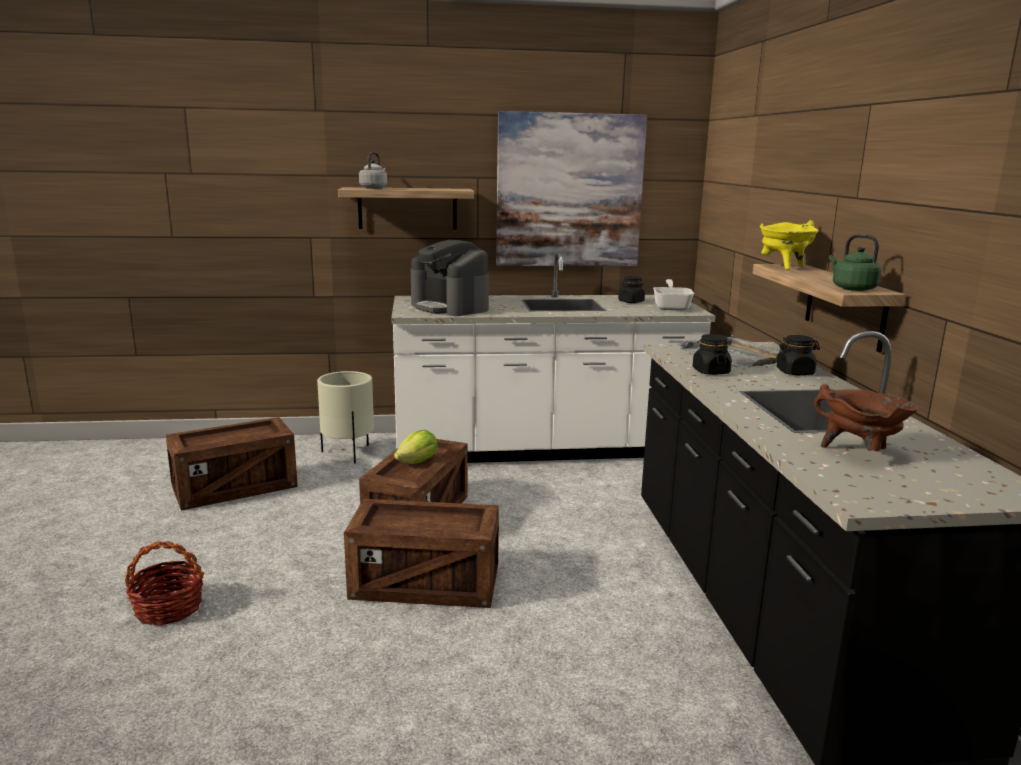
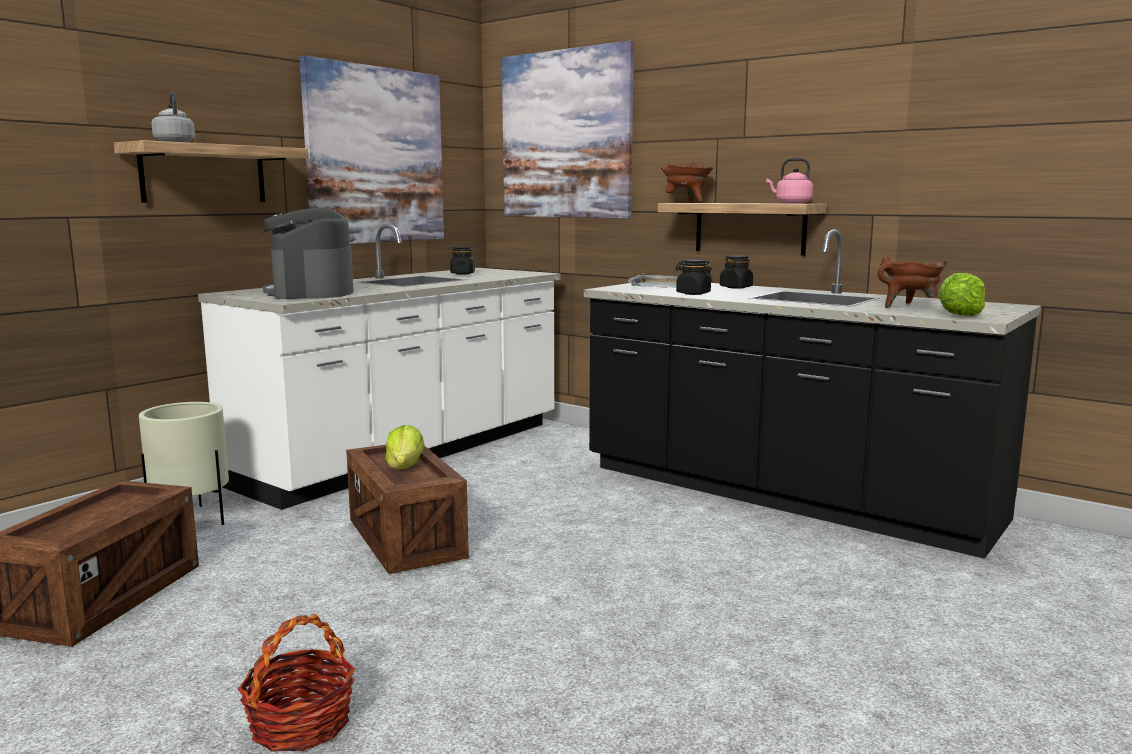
camera: 45 degrees left, 5 degrees down
crate [344,499,499,608] -> none
coffee machine [411,240,489,316] -> coffee machine turned 75 degrees clockwise [262,208,354,299]
frying pan [653,279,694,311] -> none
yellow cooking pot [760,220,819,270] -> brown cooking pot [661,162,713,203]
green kettle [829,234,882,291] -> pink kettle [766,158,813,203]
none -> picture [502,41,634,219]
none -> lettuce [938,273,985,316]

